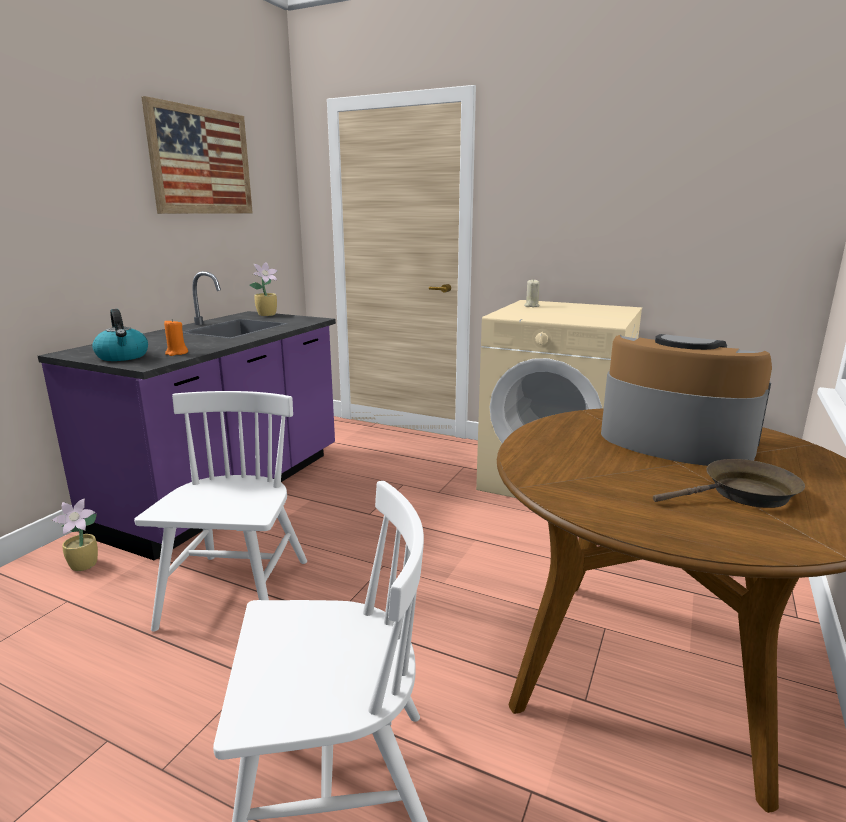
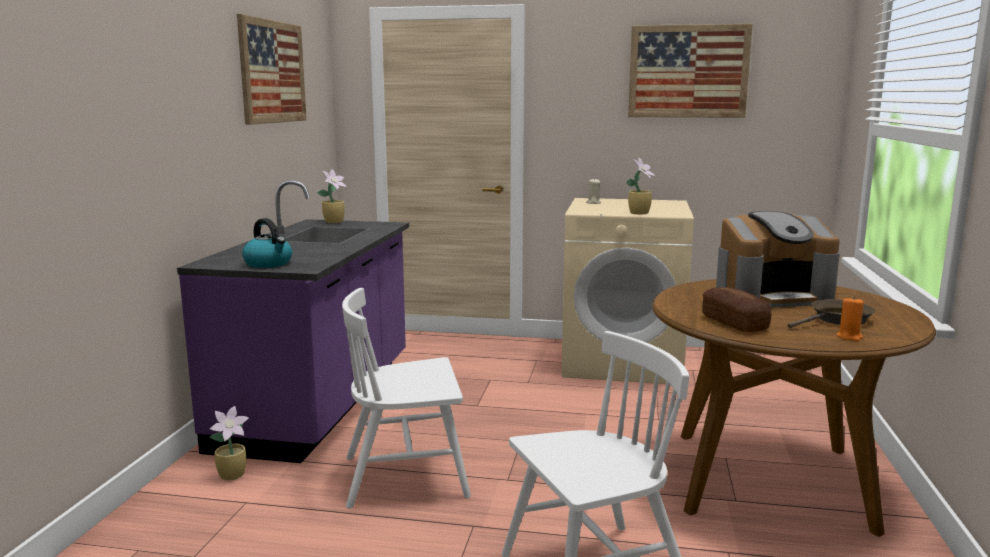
camera: 15 degrees left, 5 degrees down
white chair [134,391,307,632] -> white chair turned 90 degrees counterclockwise [342,288,471,509]
orange candle [164,319,188,356] -> orange candle moved to [836,296,864,341]
coffee machine [601,334,772,466] -> coffee machine turned 150 degrees clockwise [716,211,840,308]
none -> potted plant [626,158,655,214]
none -> picture [628,24,753,118]
none -> bread [702,287,772,332]

